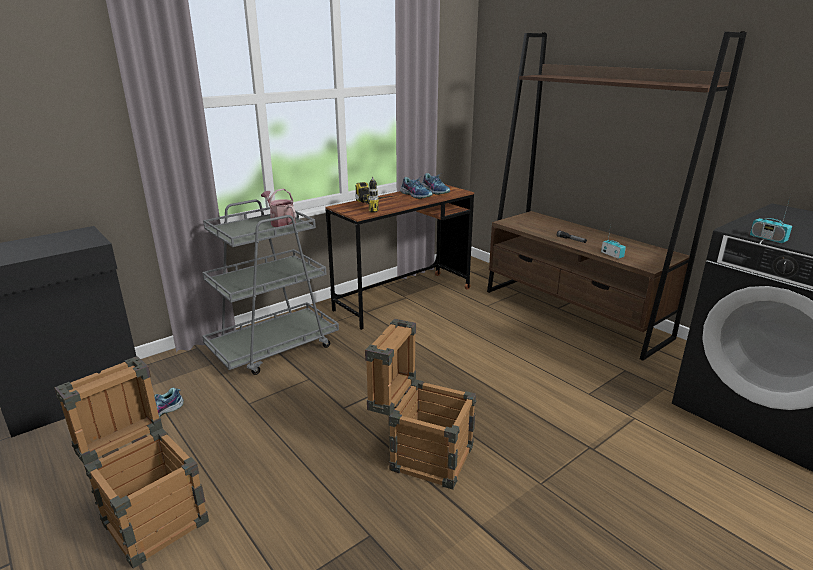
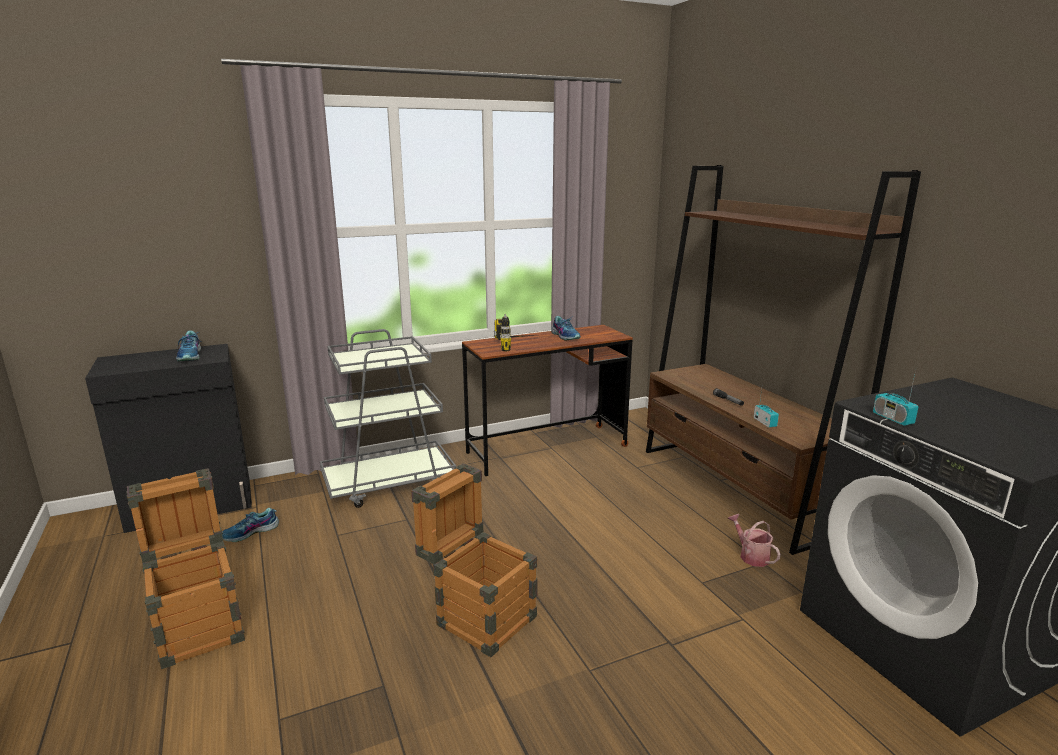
camera: 15 degrees right, 5 degrees down
watering can [261,189,296,227] -> watering can moved to [727,514,781,567]
shoe [422,173,450,195] -> shoe moved to [176,330,201,362]

